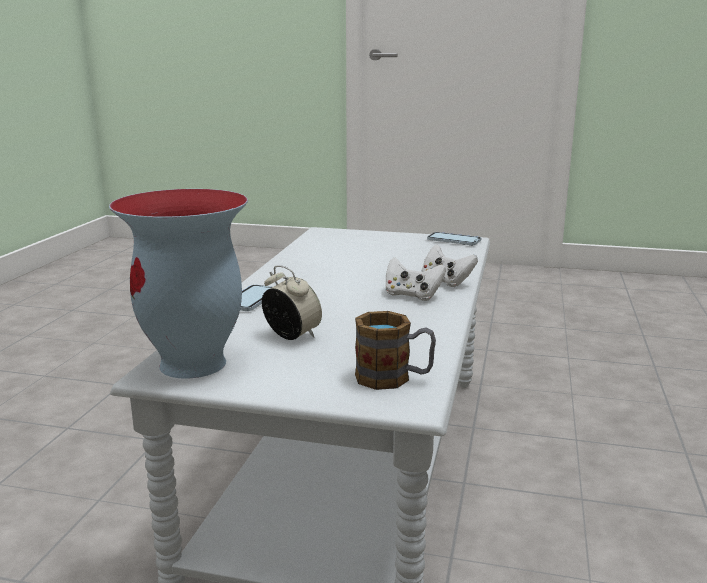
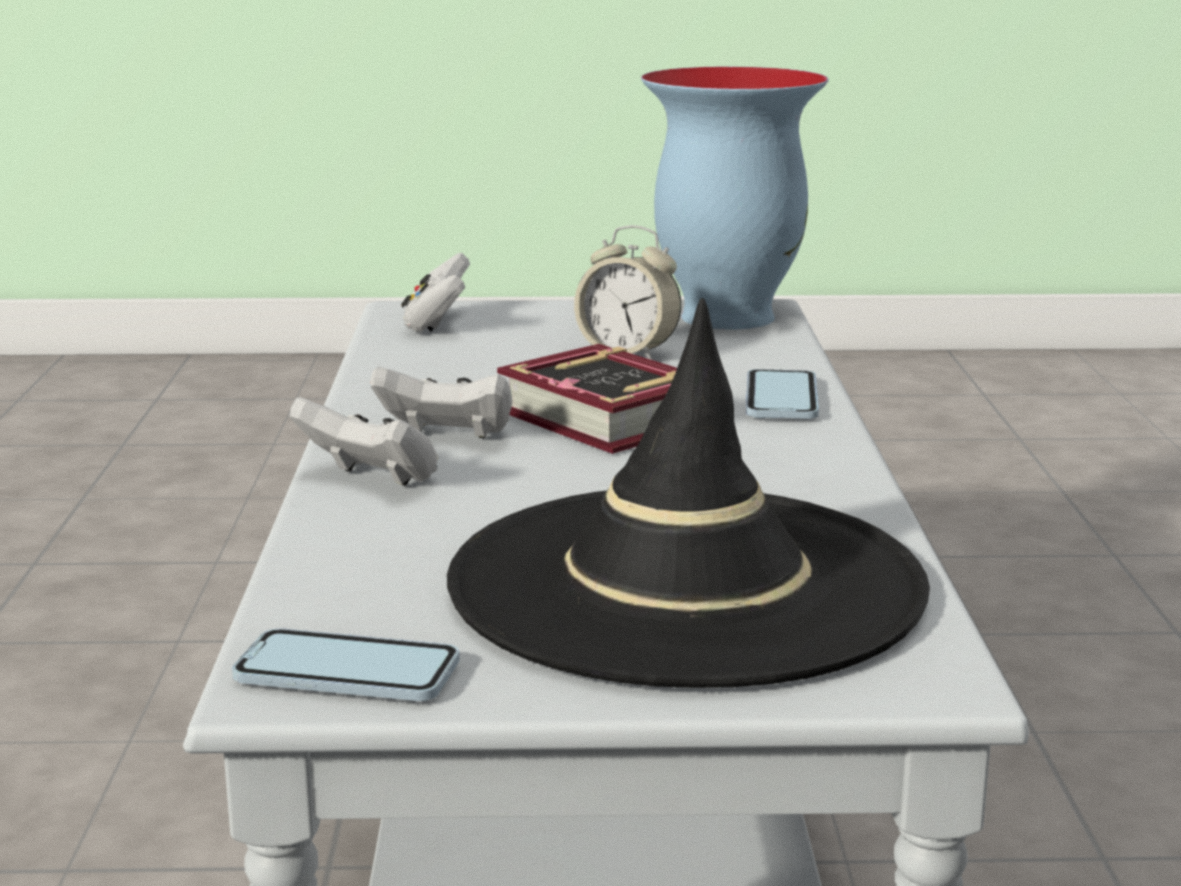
camera: 165 degrees right, 0 degrees up
mug [355,311,436,390] -> white game controller [401,253,470,332]
none -> black hat [447,298,930,688]
none -> book [497,344,677,454]

